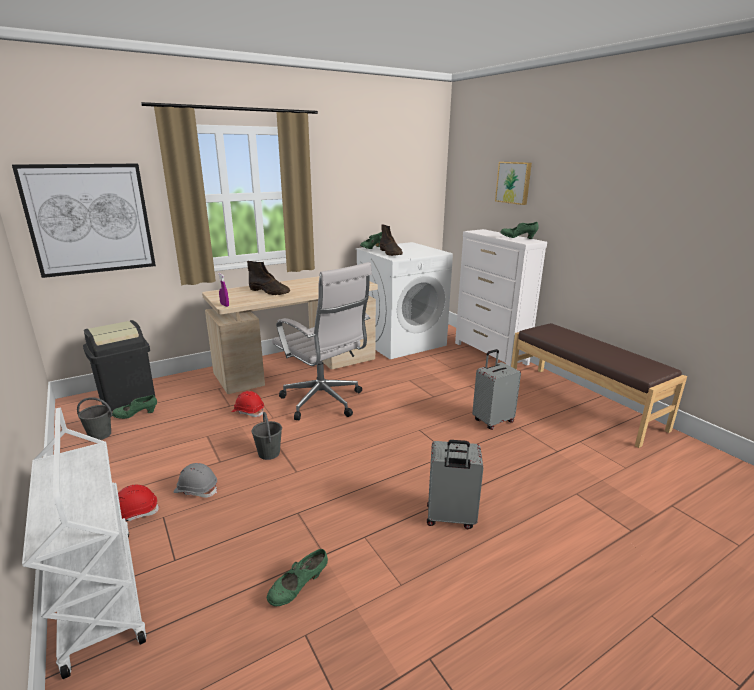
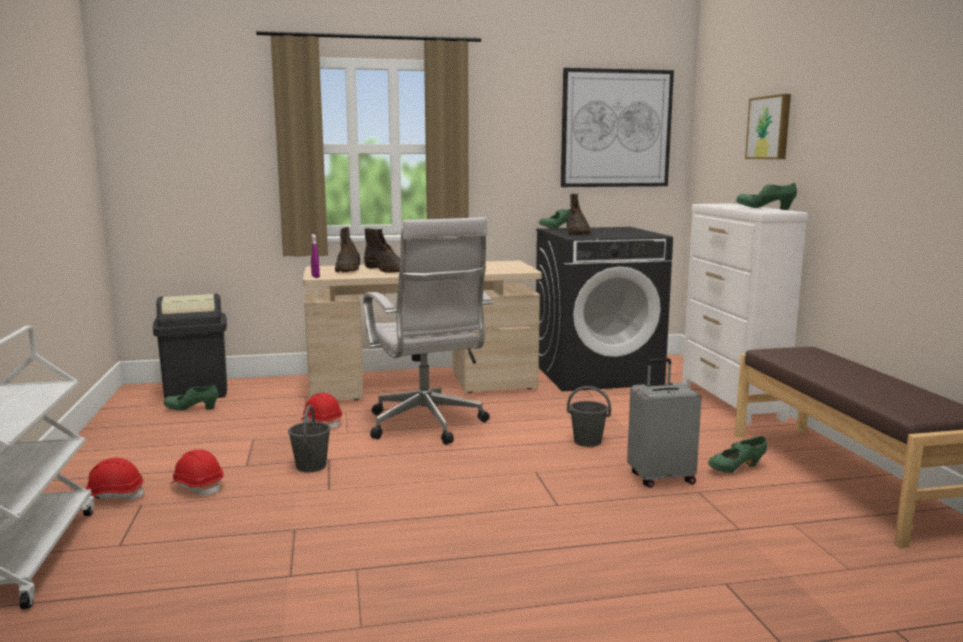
camera: 20 degrees right, 10 degrees down
picture [12,164,156,278] -> picture moved to [561,68,674,187]
grey bucket [77,397,112,440] -> grey bucket moved to [567,386,611,447]
grey hard hat [173,463,217,498] -> red hard hat [170,449,224,495]
green shoe [267,549,328,606] -> green shoe moved to [708,436,767,473]
white washing machine [356,242,453,359] -> black washing machine [536,227,673,391]
grey suitcase [427,440,483,529] -> none
none -> brown boot [335,227,360,272]

